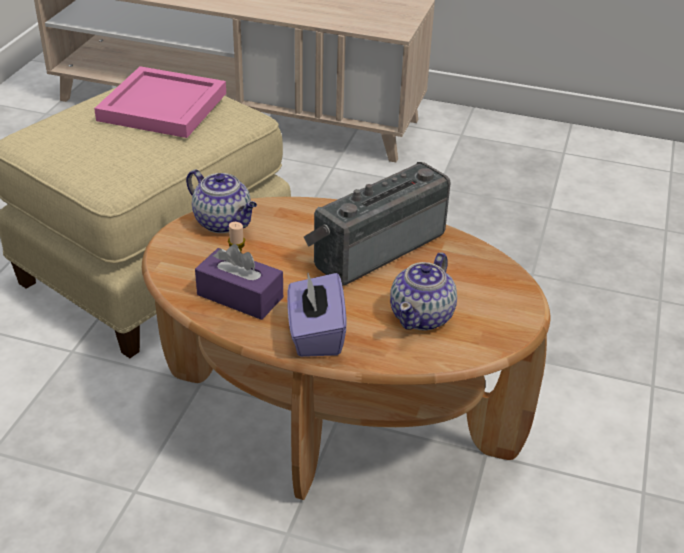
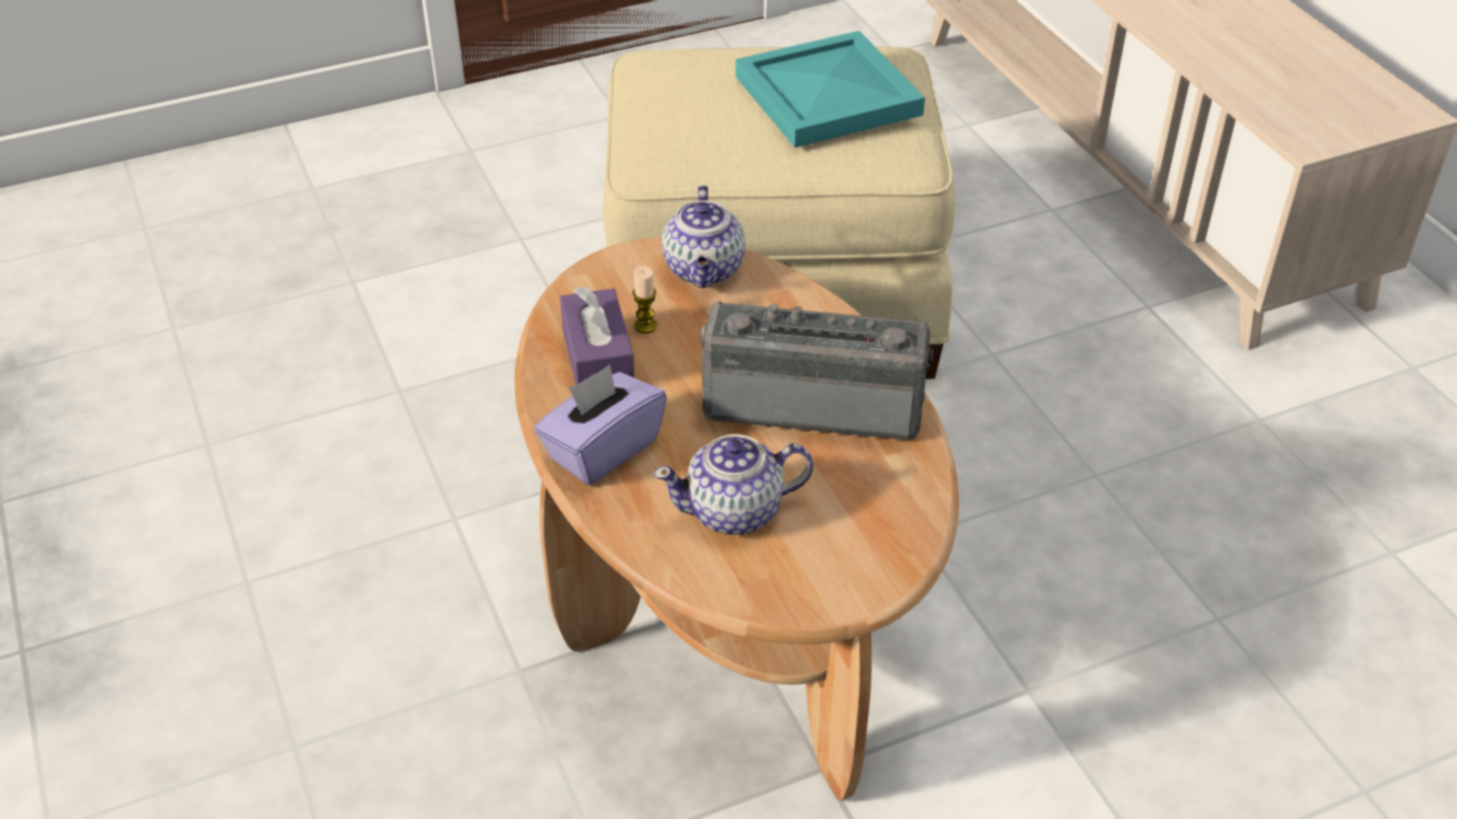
camera: 50 degrees right, 5 degrees up
pink tray [94,66,226,138] -> turquoise tray [736,31,925,148]

